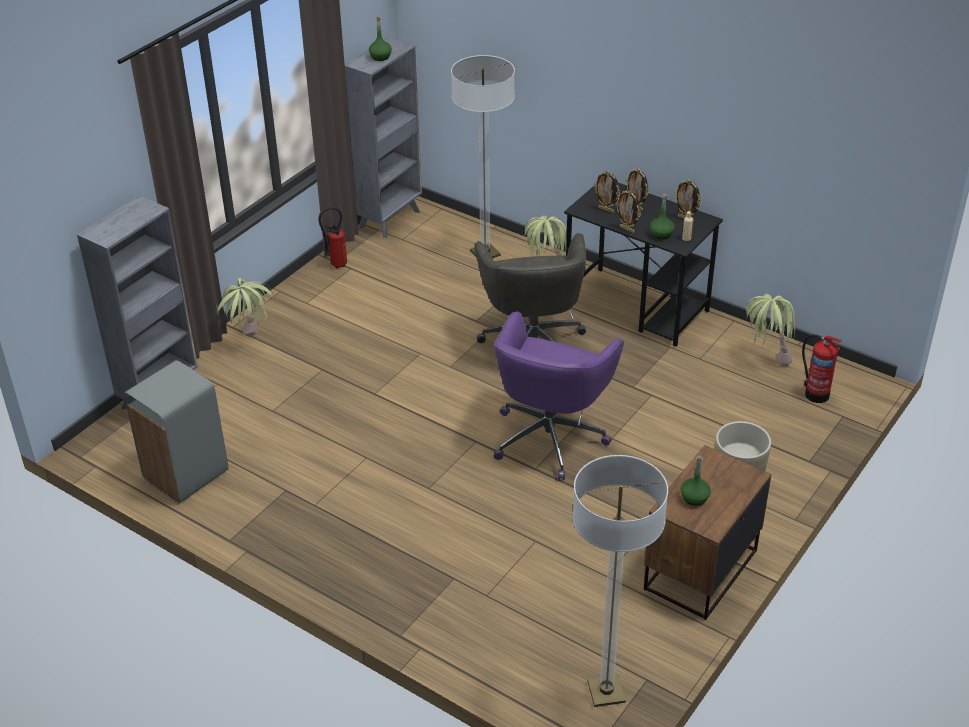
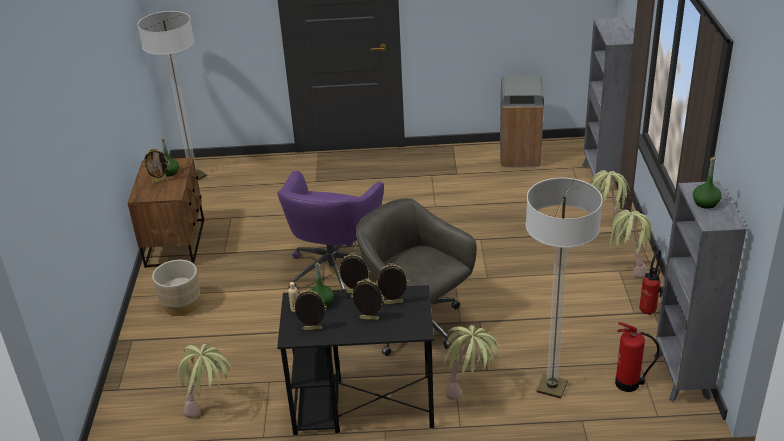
camera: 145 degrees right, 5 degrees down
purple office chair [494,311,624,480] -> purple office chair turned 150 degrees counterclockwise [277,171,384,290]
fire extinguisher [802,334,842,403] -> fire extinguisher moved to [615,322,660,392]
none -> picture frame [143,149,170,184]
none -> potted plant [610,210,655,278]

